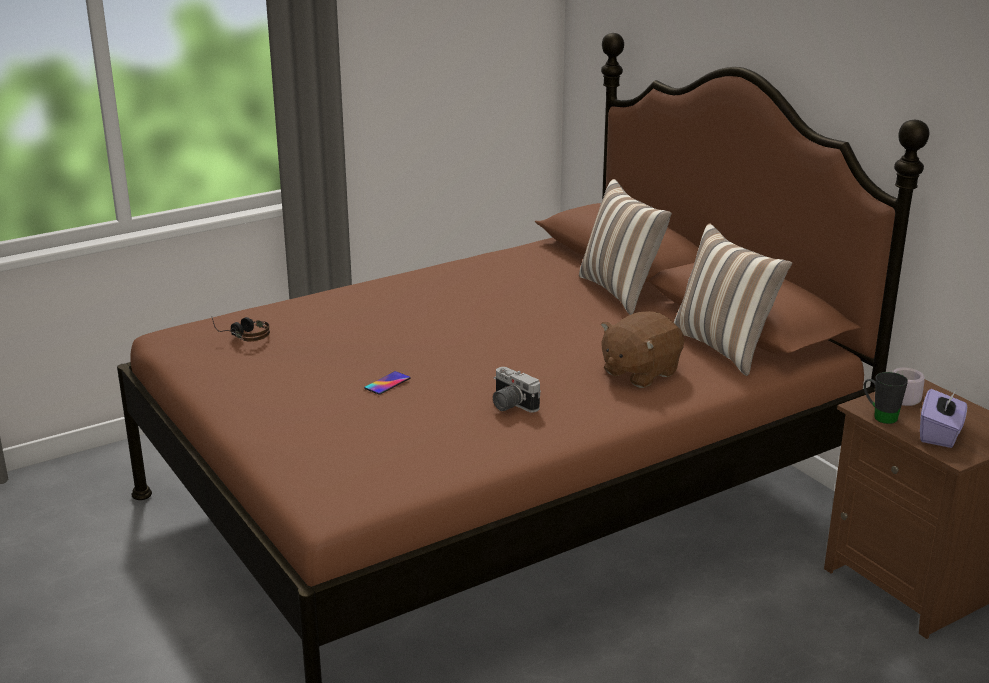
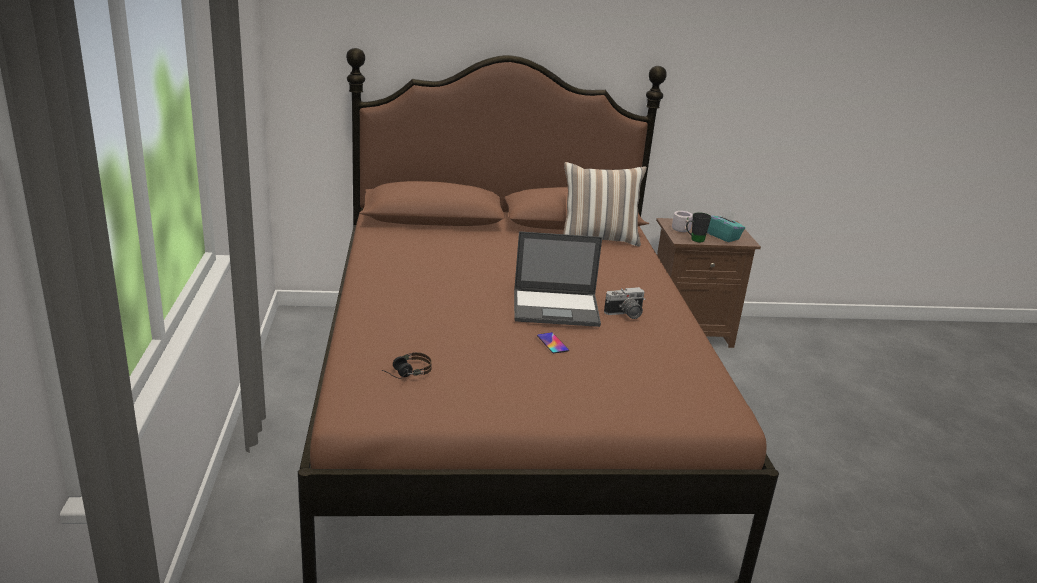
camera: 65 degrees left, 0 degrees up
pillow [579,179,672,315] -> none
brown plush toy [601,311,684,388] -> none
purple tissue box [920,389,967,448] -> turquoise tissue box [707,208,745,242]
none -> laptop [514,231,602,327]

